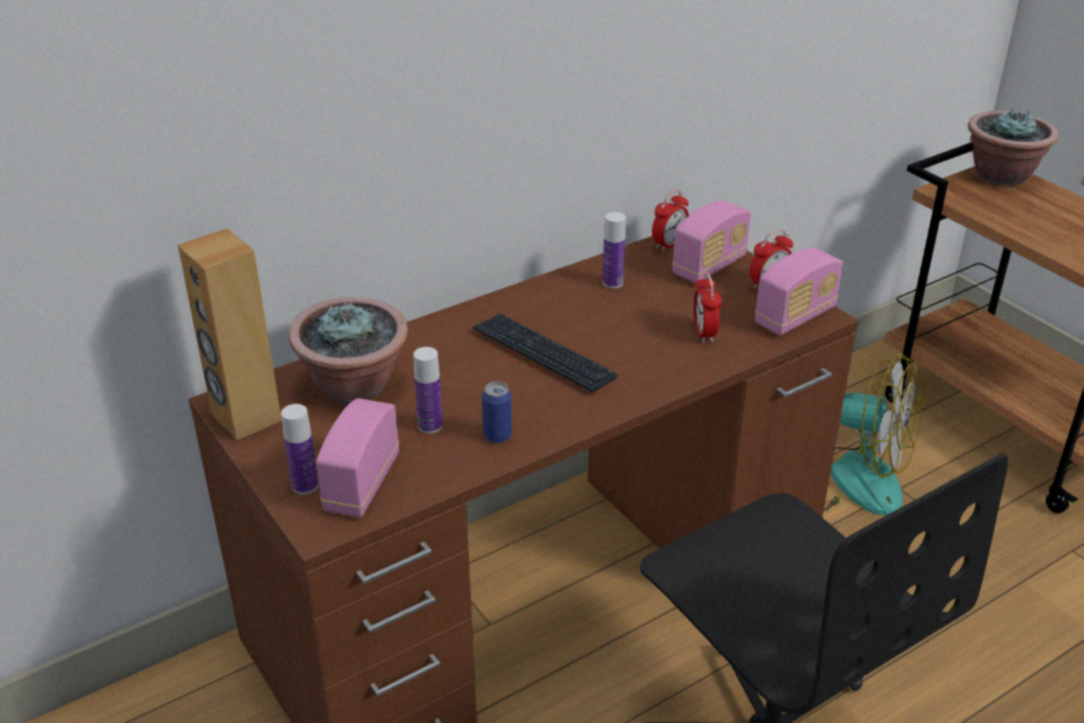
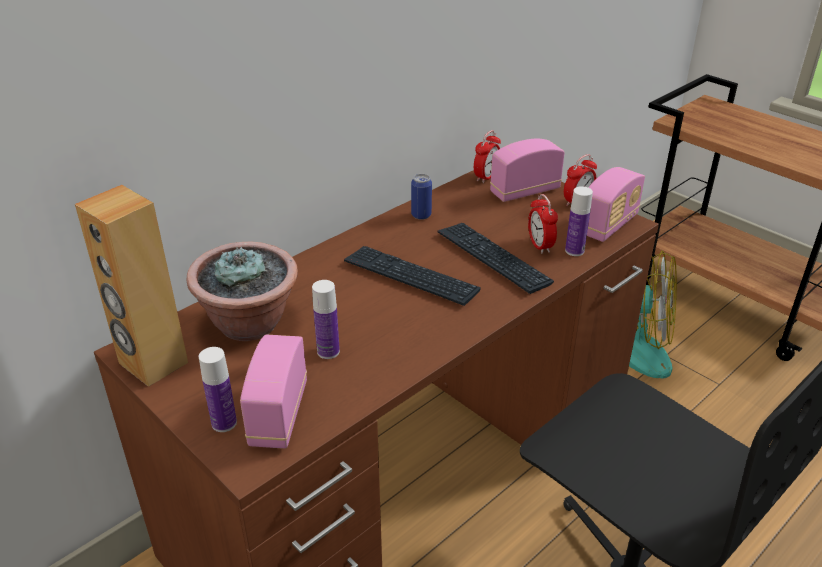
camera: 10 degrees left, 0 degrees up
can [482,381,512,443] -> can moved to [411,174,432,220]
bottle [603,212,626,288] -> bottle moved to [565,186,593,256]
radio [672,201,751,283] -> radio turned 150 degrees counterclockwise [490,139,565,202]
potted plant [968,107,1059,186] -> none
none -> keyboard [438,223,554,294]

